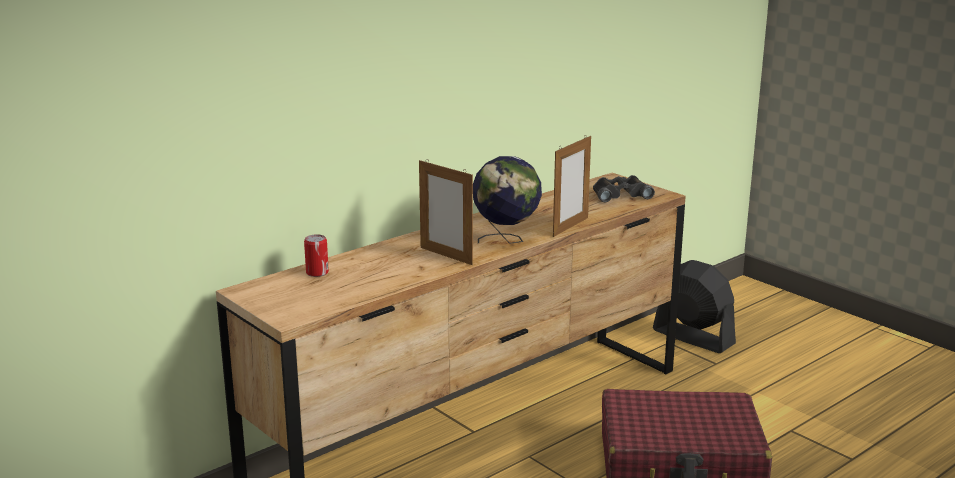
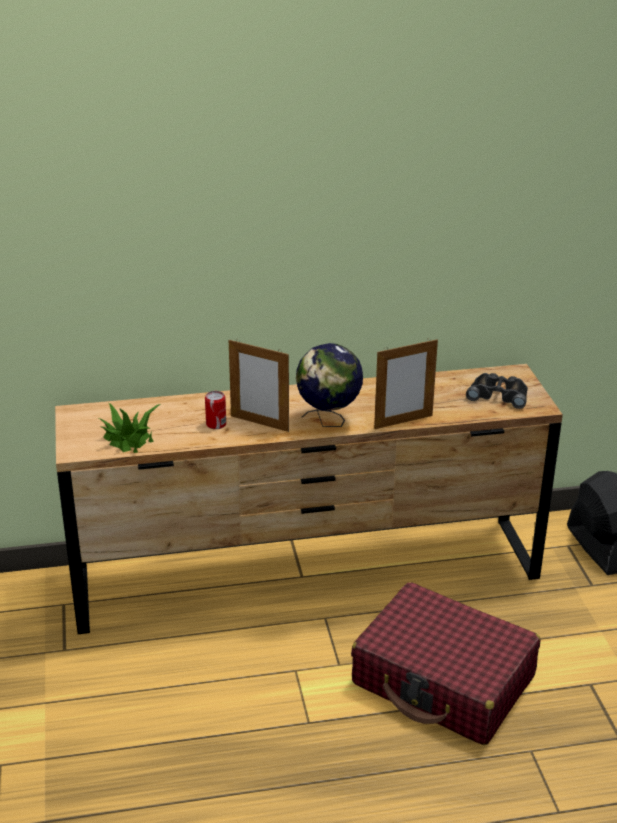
camera: 30 degrees right, 10 degrees up
can [304,234,329,277] -> can moved to [205,391,226,429]
picture frame [419,159,473,265] -> picture frame turned 45 degrees counterclockwise [229,339,289,432]
none -> potted plant [99,403,160,453]

